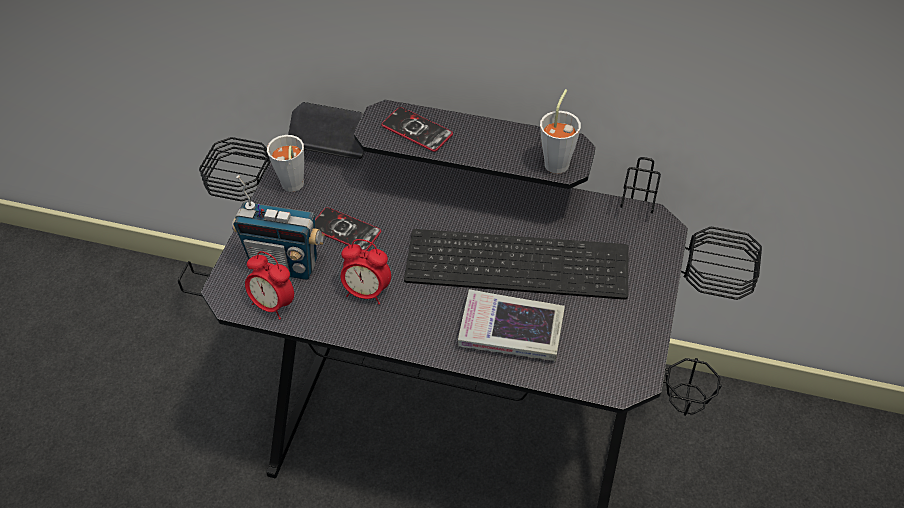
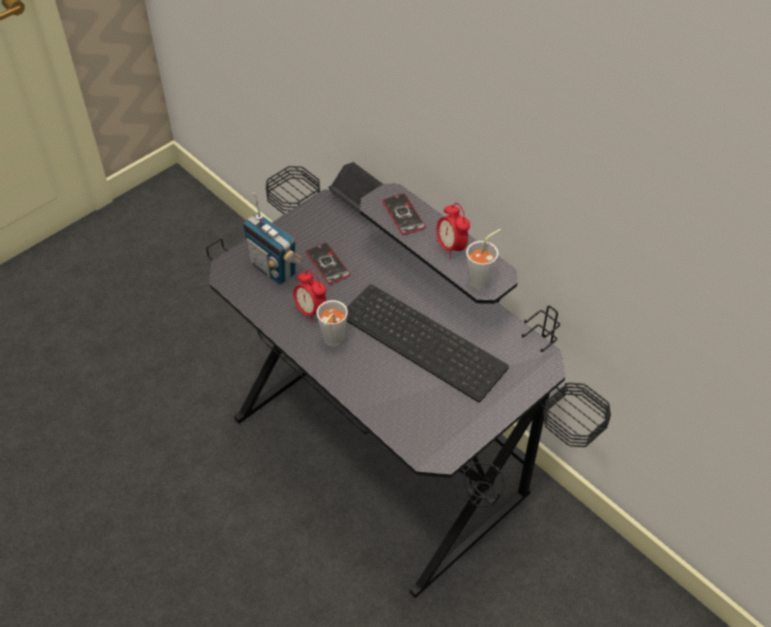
camera: 30 degrees right, 0 degrees up
alarm clock [245,251,294,320] -> alarm clock moved to [437,203,470,259]
grey cup [267,135,304,192] -> grey cup moved to [316,300,348,347]
book [458,289,565,361] -> none

